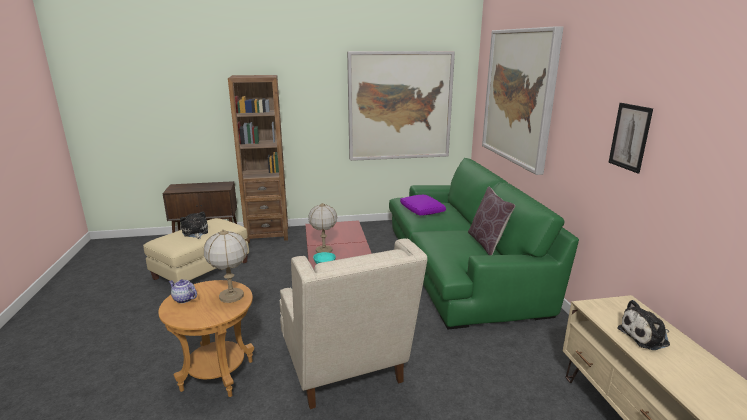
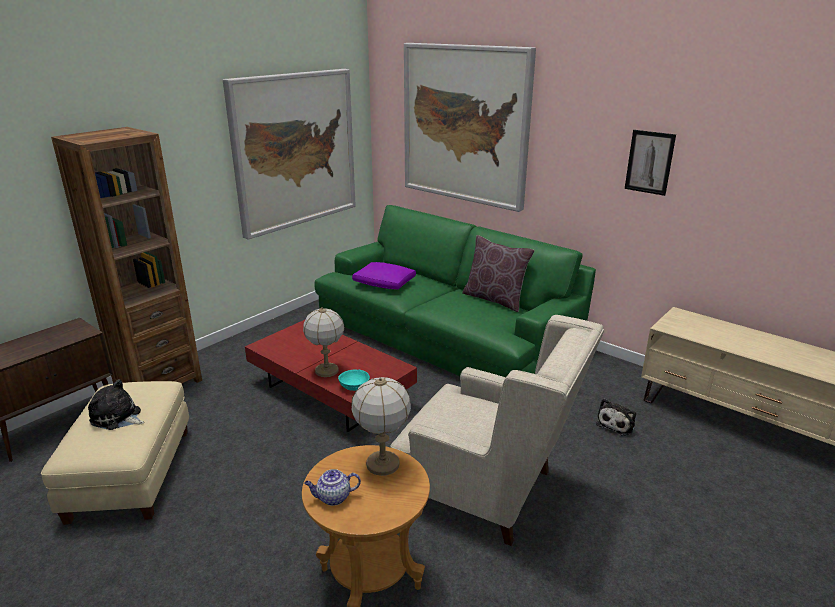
camera: 40 degrees left, 5 degrees up
plush toy [617,300,670,350] -> plush toy moved to [596,399,636,436]

